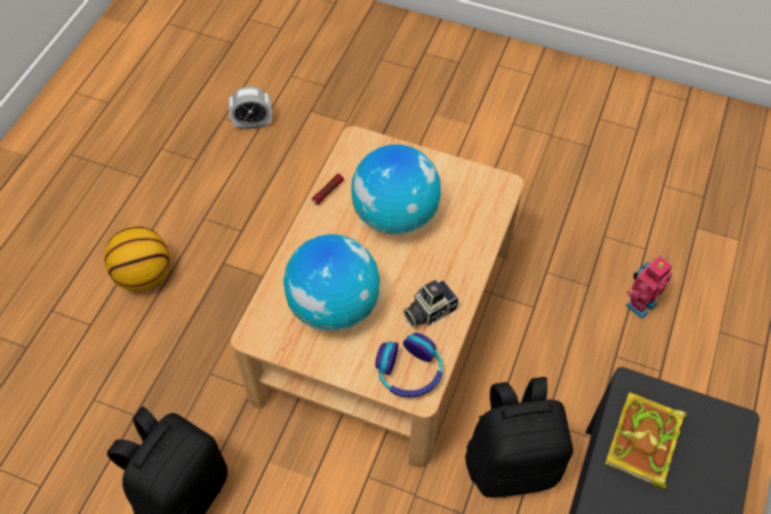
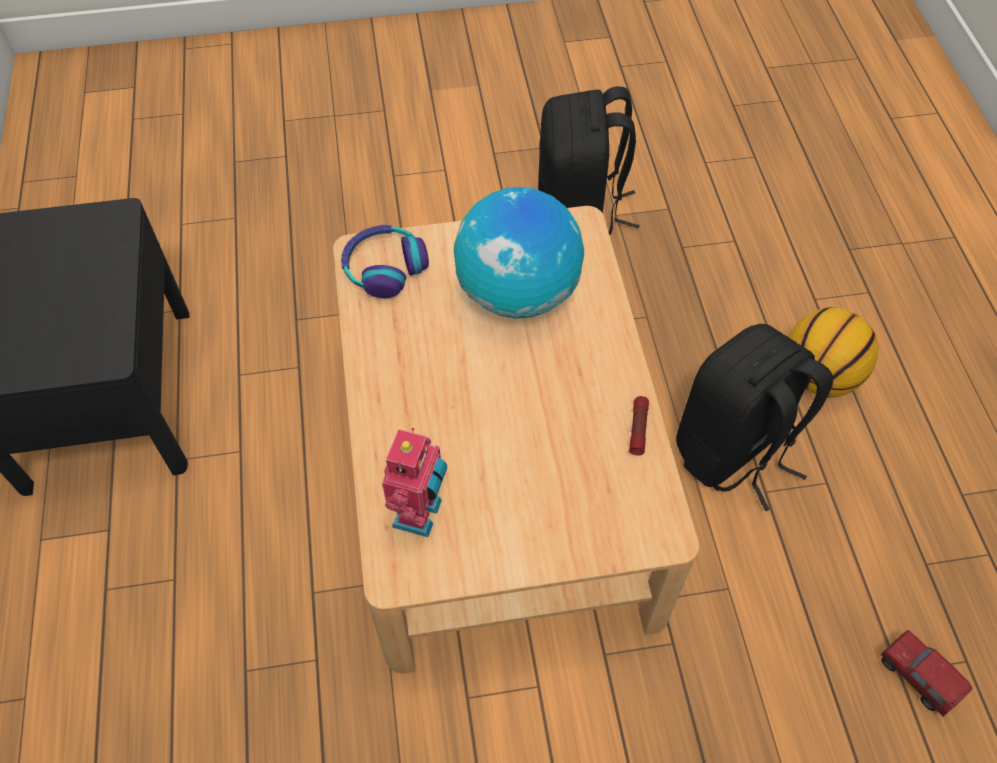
camera: 150 degrees right, 0 degrees up
alarm clock [229,86,272,130] -> toy truck [881,630,972,717]
globe [351,145,441,234] -> none
camera [403,280,459,327] -> none
black backpack [465,377,573,498] -> black backpack moved to [676,324,833,511]
book [605,392,687,489] -> none
toy robot [626,256,673,319] -> toy robot moved to [382,428,447,537]

